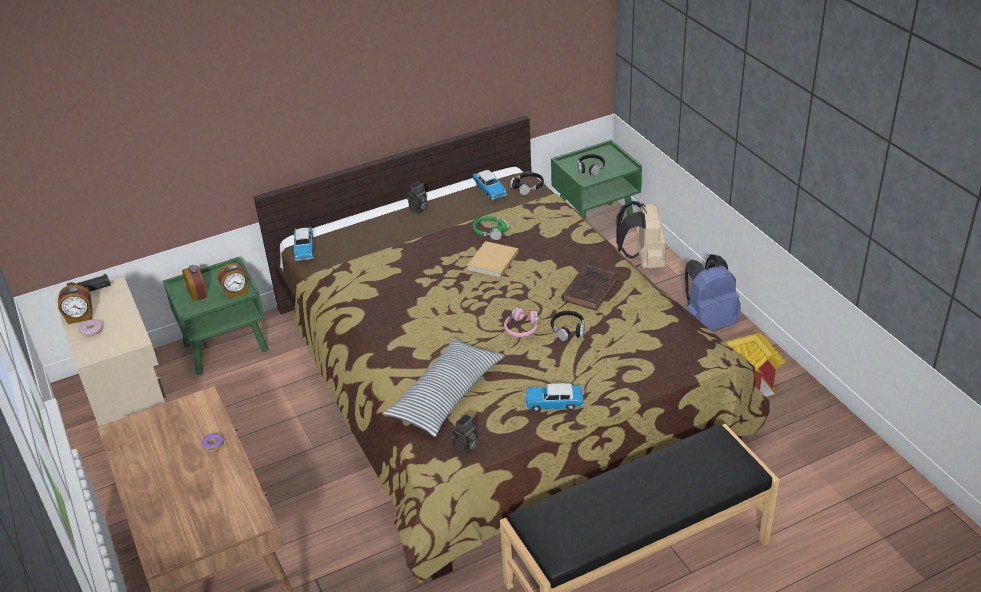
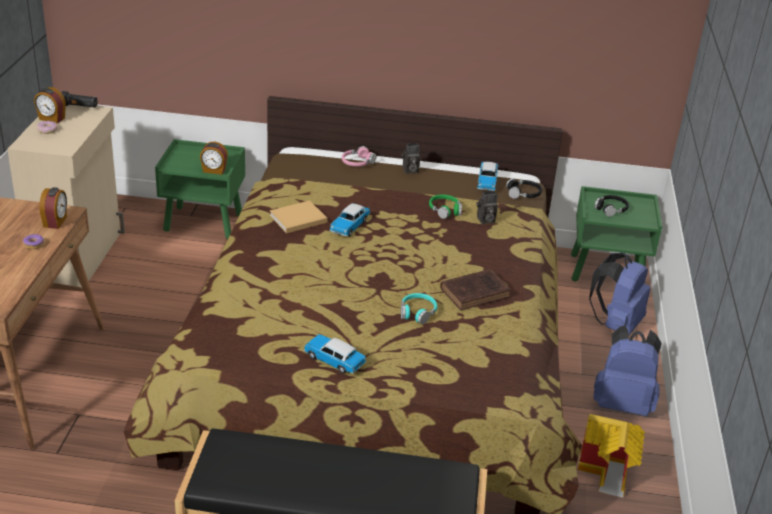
camera: 30 degrees right, 5 degrees down
alarm clock [182,265,207,302] -> alarm clock moved to [39,187,67,229]
toy car [294,227,314,261] -> toy car moved to [329,203,370,237]
pillow [383,337,504,436] -> none
camera [451,414,478,454] -> camera moved to [476,191,498,224]
beige book [467,241,519,278] -> beige book moved to [270,201,328,233]
pink headphones [504,307,538,337] -> pink headphones moved to [342,146,376,167]
black headphones [551,311,585,341] -> turquoise headphones [401,293,437,324]
beige backpack [616,201,666,269] -> blue backpack [589,252,651,335]

